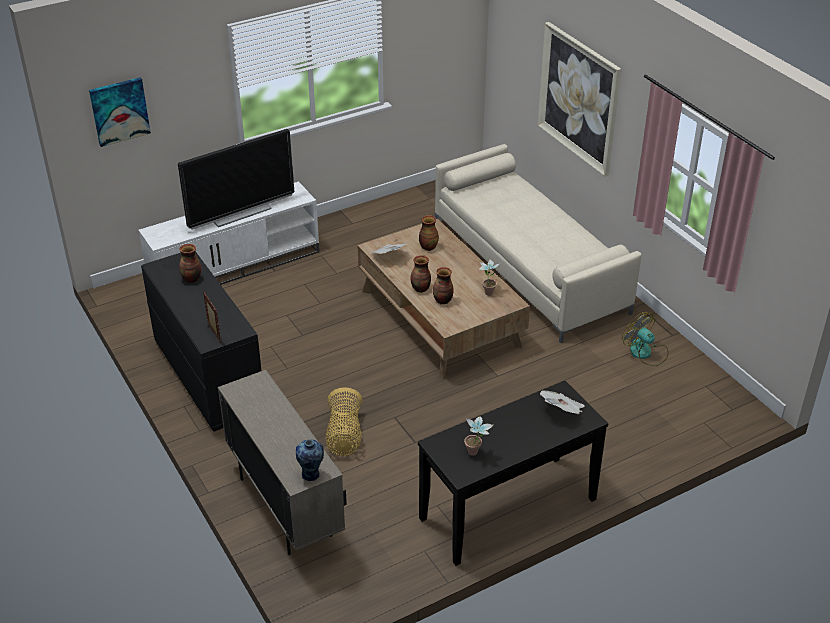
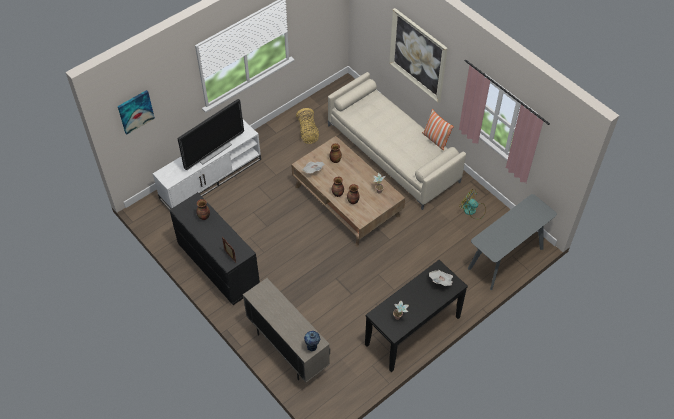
camera: 10 degrees left, 15 degrees up
basket [326,387,363,456] -> basket moved to [296,108,319,144]
none -> pillow [422,109,454,150]
none -> grey console table [468,194,557,290]

